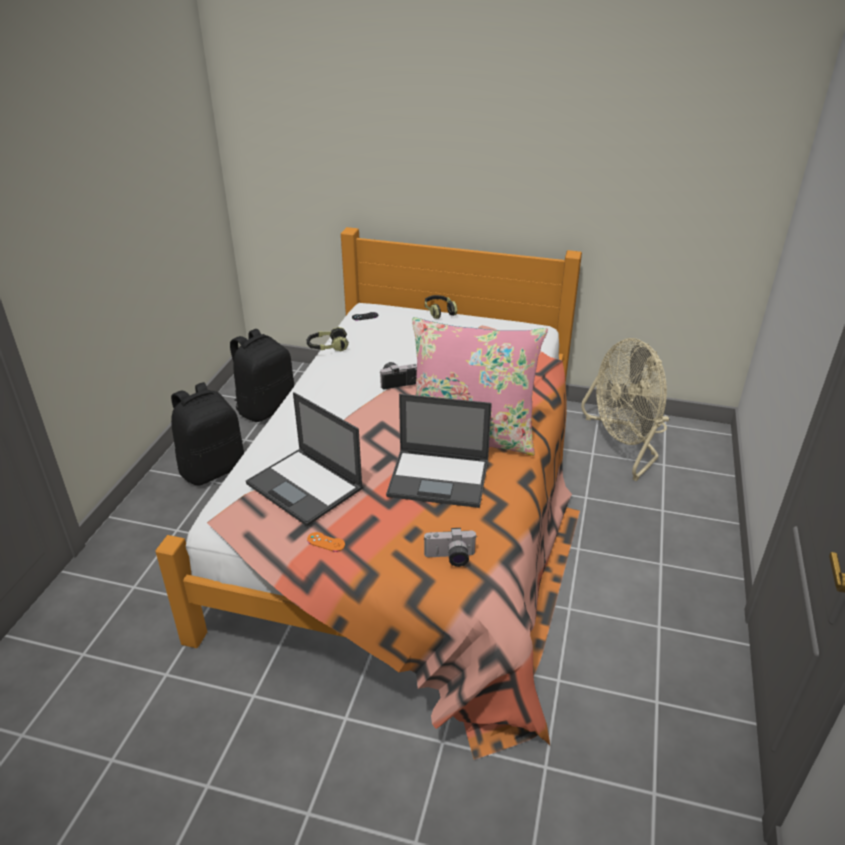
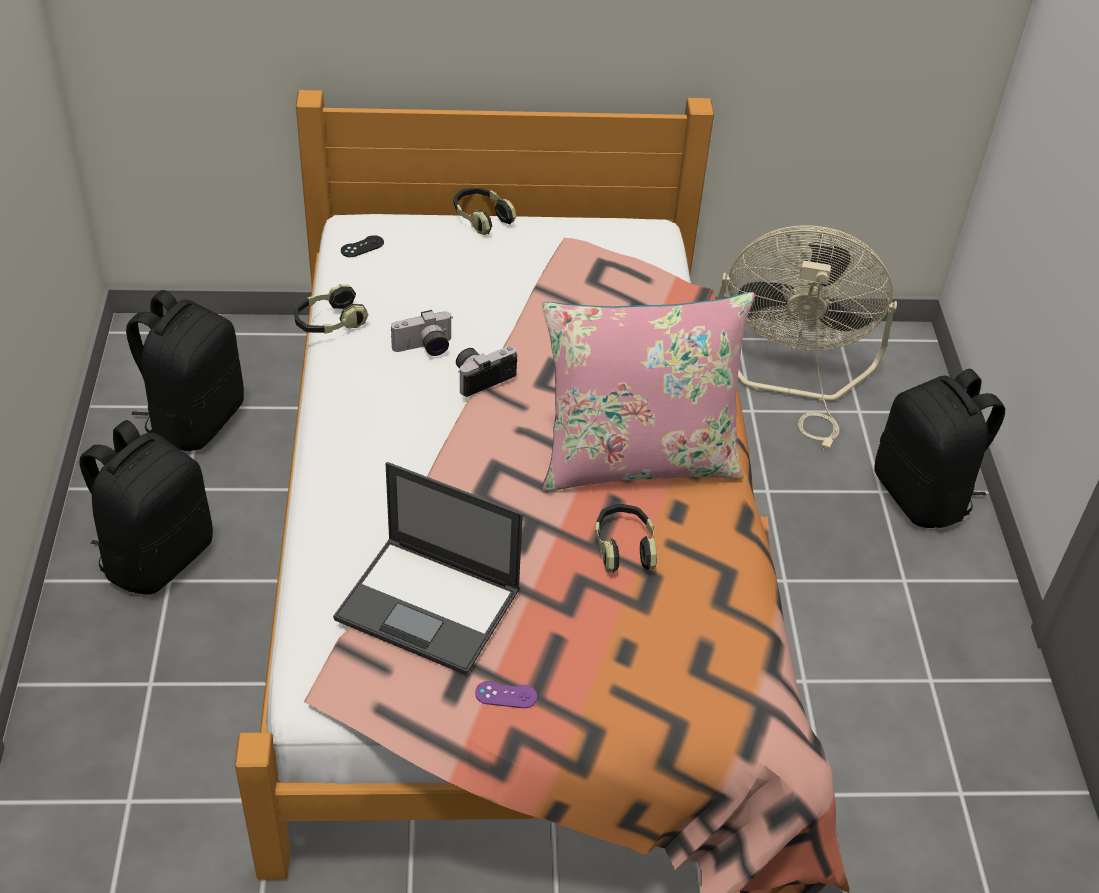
camera: 20 degrees left, 10 degrees up
orange game controller [307,532,345,552] -> purple game controller [475,681,537,708]
laptop [386,394,492,508] -> headphones [595,504,657,573]
camera [424,528,476,567] -> camera moved to [391,310,452,356]
beige fan [581,338,671,481] -> beige fan turned 135 degrees clockwise [717,225,897,451]
none -> black backpack [874,369,1005,528]

